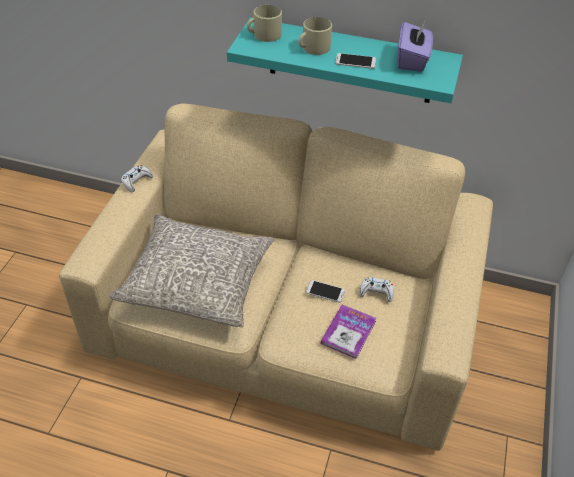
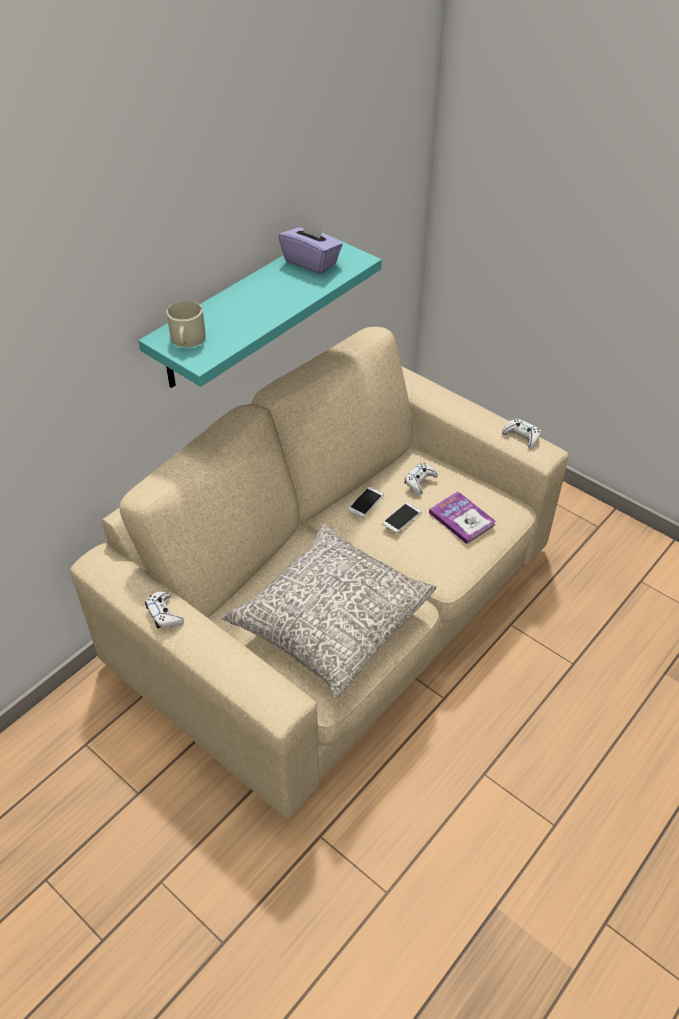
camera: 65 degrees left, 0 degrees up
beige mug [298,17,332,55] -> none
phone [335,53,376,69] -> phone moved to [348,487,384,517]
none -> white game controller [502,419,541,449]

